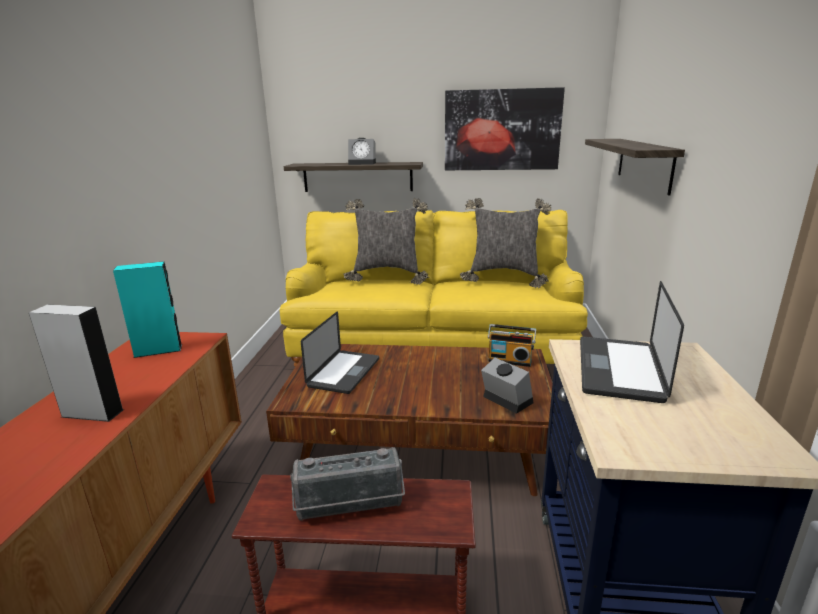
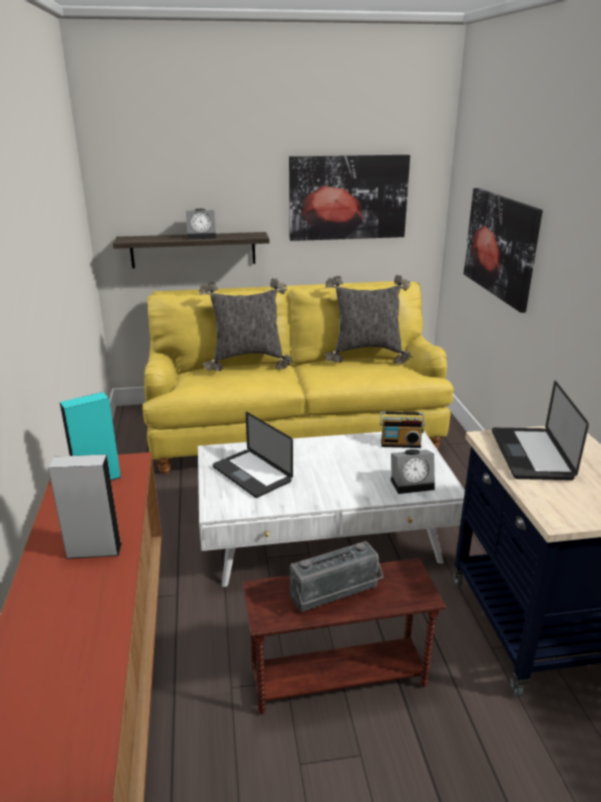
camera: 15 degrees left, 5 degrees up
brown coffee table [266,344,553,496] -> white coffee table [198,431,465,587]
laptop [301,312,379,394] -> laptop turned 135 degrees clockwise [213,412,293,498]
alarm clock [481,358,533,414] -> alarm clock turned 135 degrees clockwise [391,449,435,494]
shelf [585,139,685,195] -> picture [463,188,543,313]

